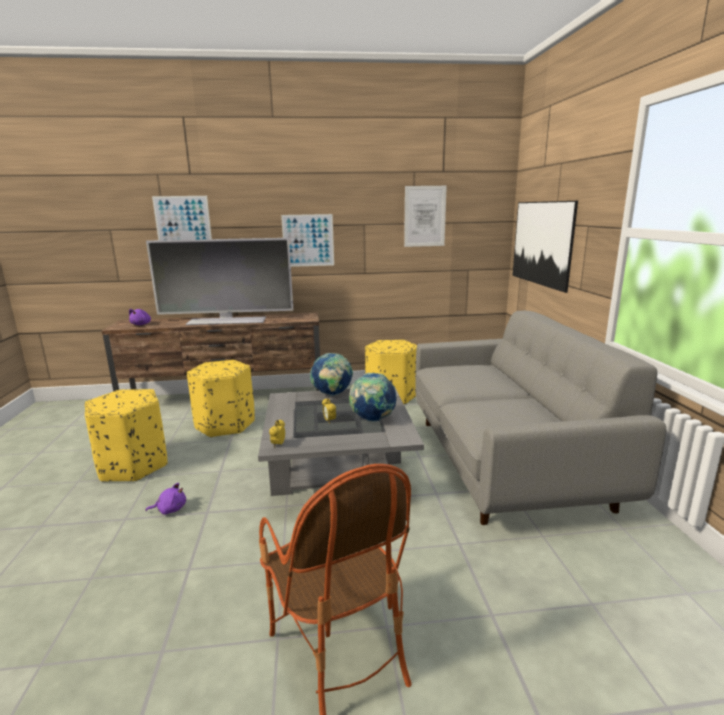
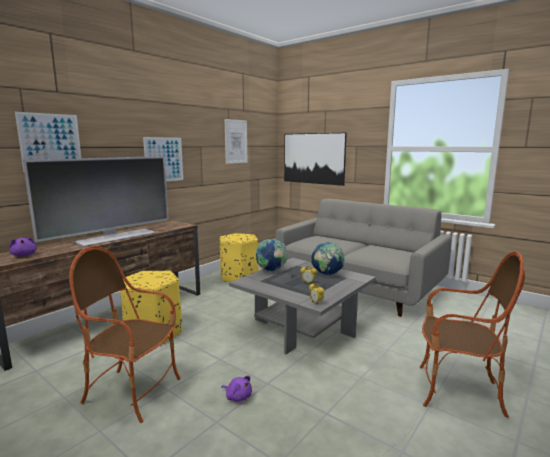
camera: 45 degrees left, 5 degrees down
yellow ottoman [85,389,167,482] -> armchair [69,246,181,423]
purple plush toy [145,483,186,515] -> purple plush toy turned 90 degrees clockwise [221,376,252,402]

